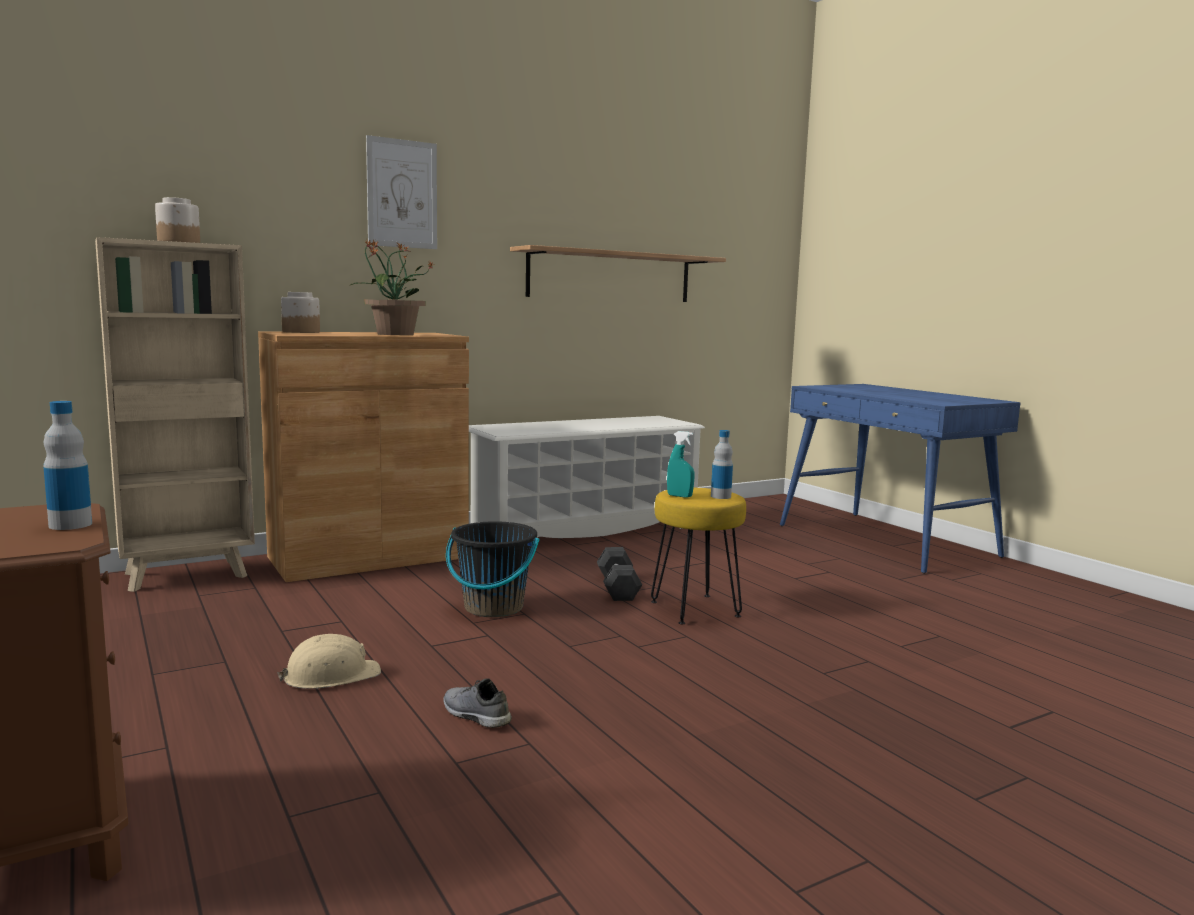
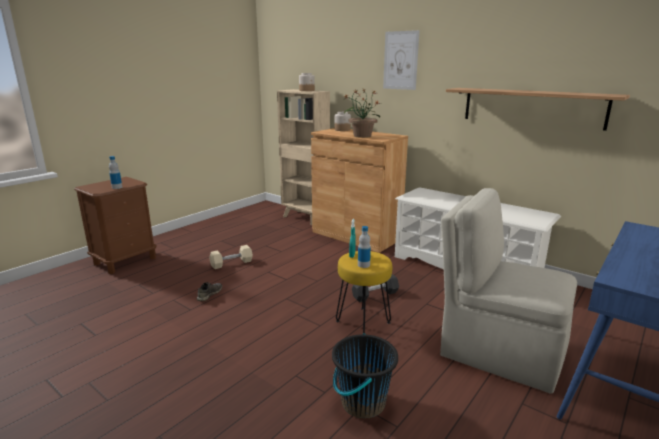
camera: 70 degrees right, 10 degrees up
beige hard hat [277,634,381,689] -> beige dumbbell [209,245,253,269]
black bucket [446,521,539,617] -> black bucket moved to [332,333,398,418]
none -> beige chair [440,188,577,394]

